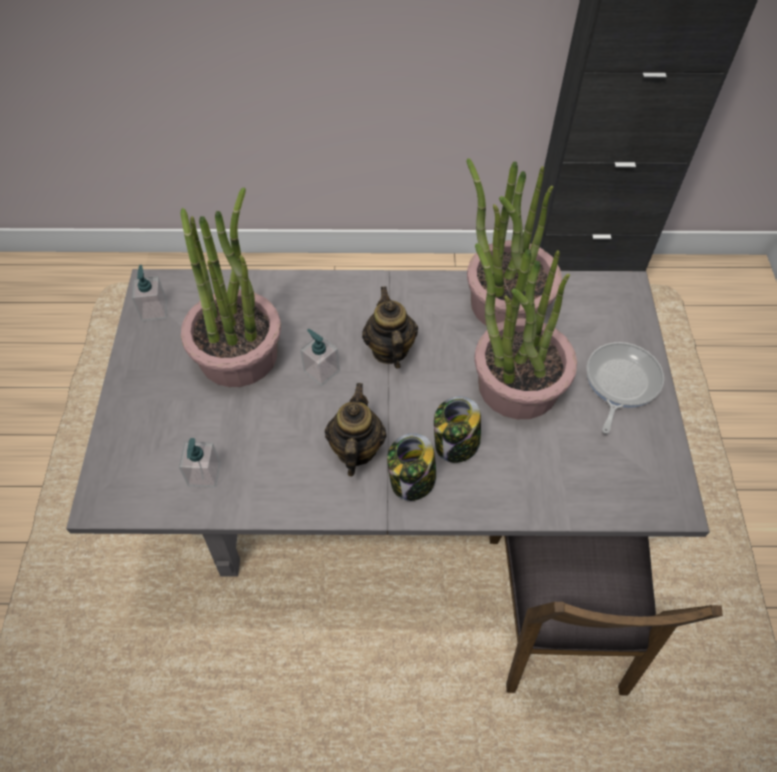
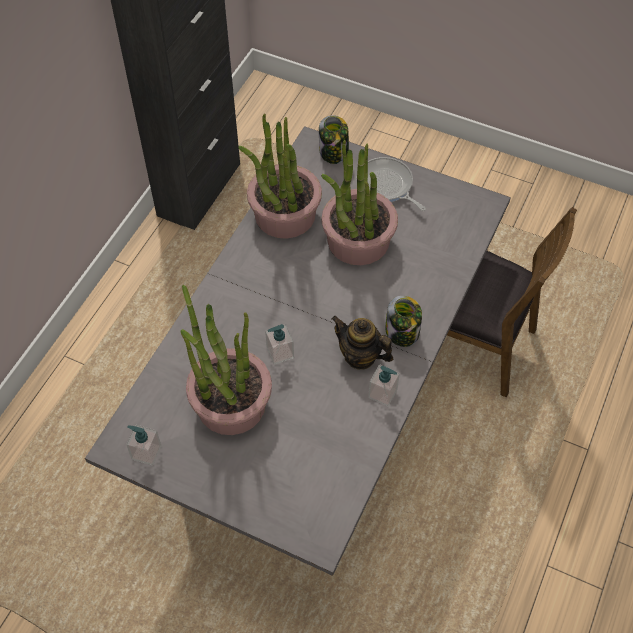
camera: 65 degrees left, 0 degrees up
soap dispenser [179,438,221,487] -> soap dispenser moved to [368,364,400,407]
teapot [362,286,418,369] -> none
jar [434,396,481,463] -> jar moved to [319,115,349,164]

